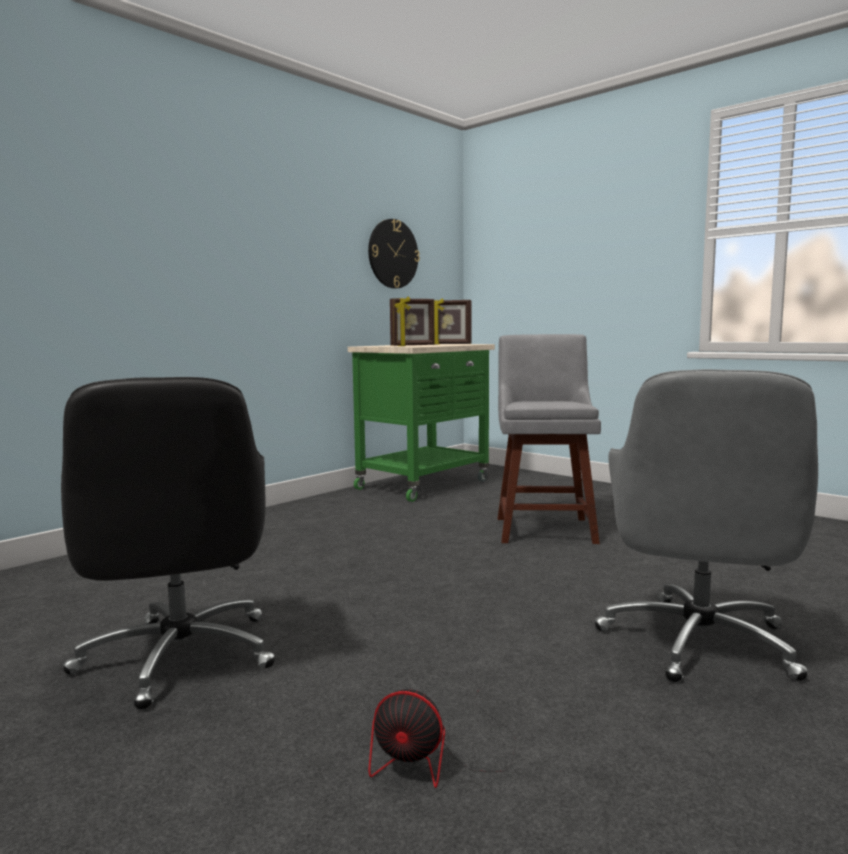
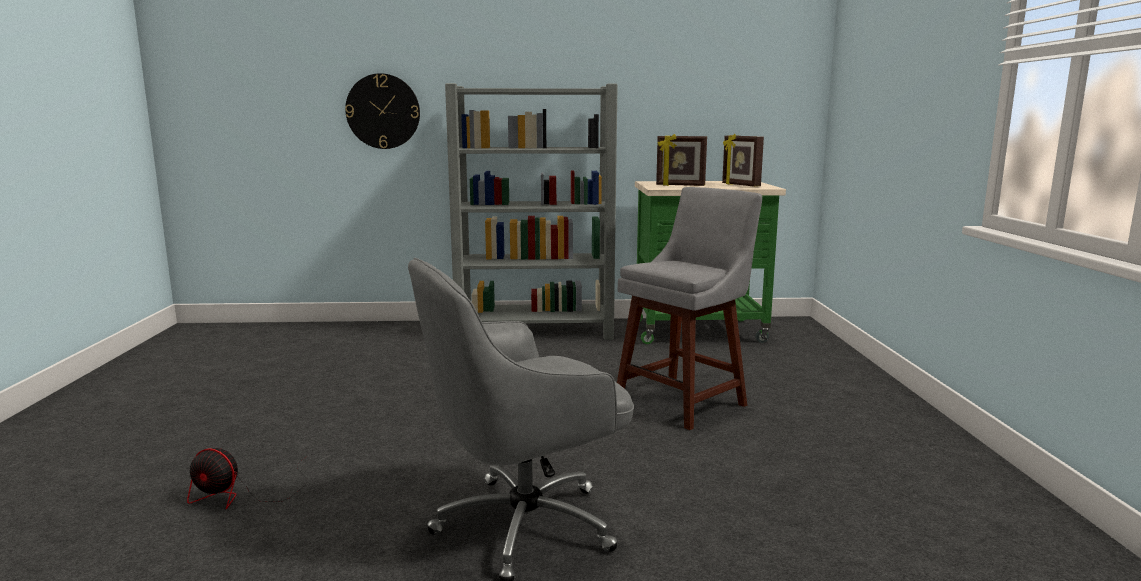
camera: 45 degrees right, 5 degrees up
black office chair [61,377,275,710] -> none
wall clock [368,219,420,289] -> wall clock moved to [345,73,420,149]
fan [368,689,517,788] -> fan turned 45 degrees counterclockwise [187,448,307,510]
none -> grey bookcase [445,83,618,340]

